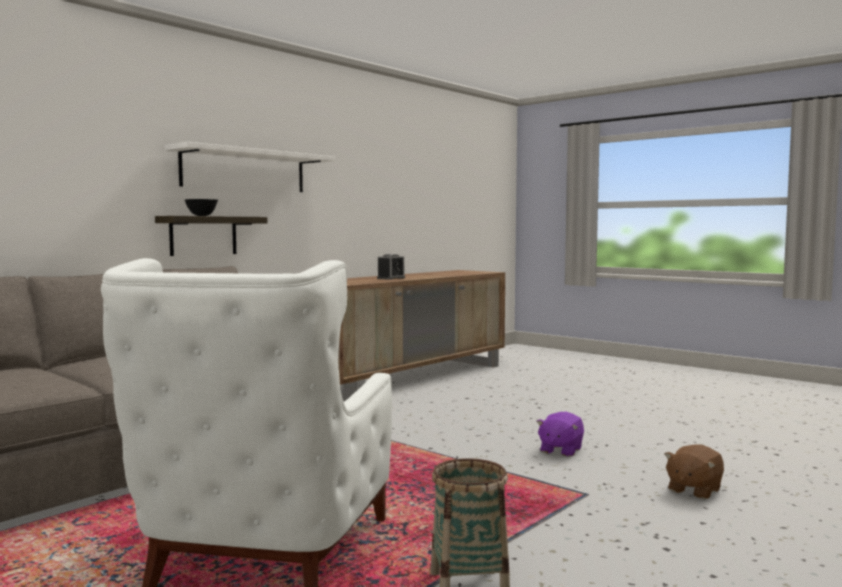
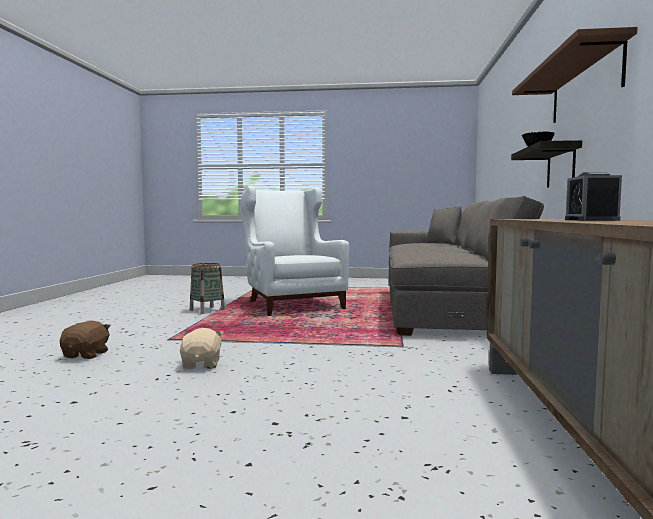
camera: 145 degrees right, 0 degrees up
white shelf [164,142,335,192] -> brown shelf [512,27,638,123]
purple plush toy [536,412,584,457] -> beige plush toy [180,328,224,369]

